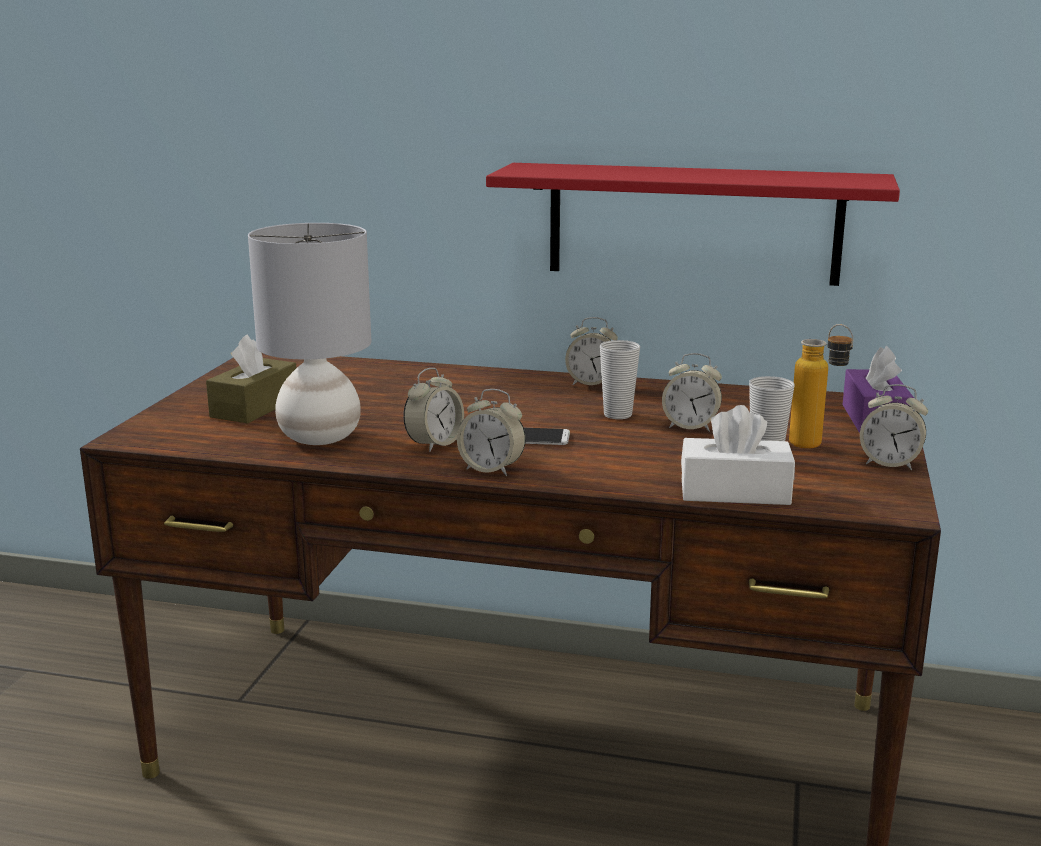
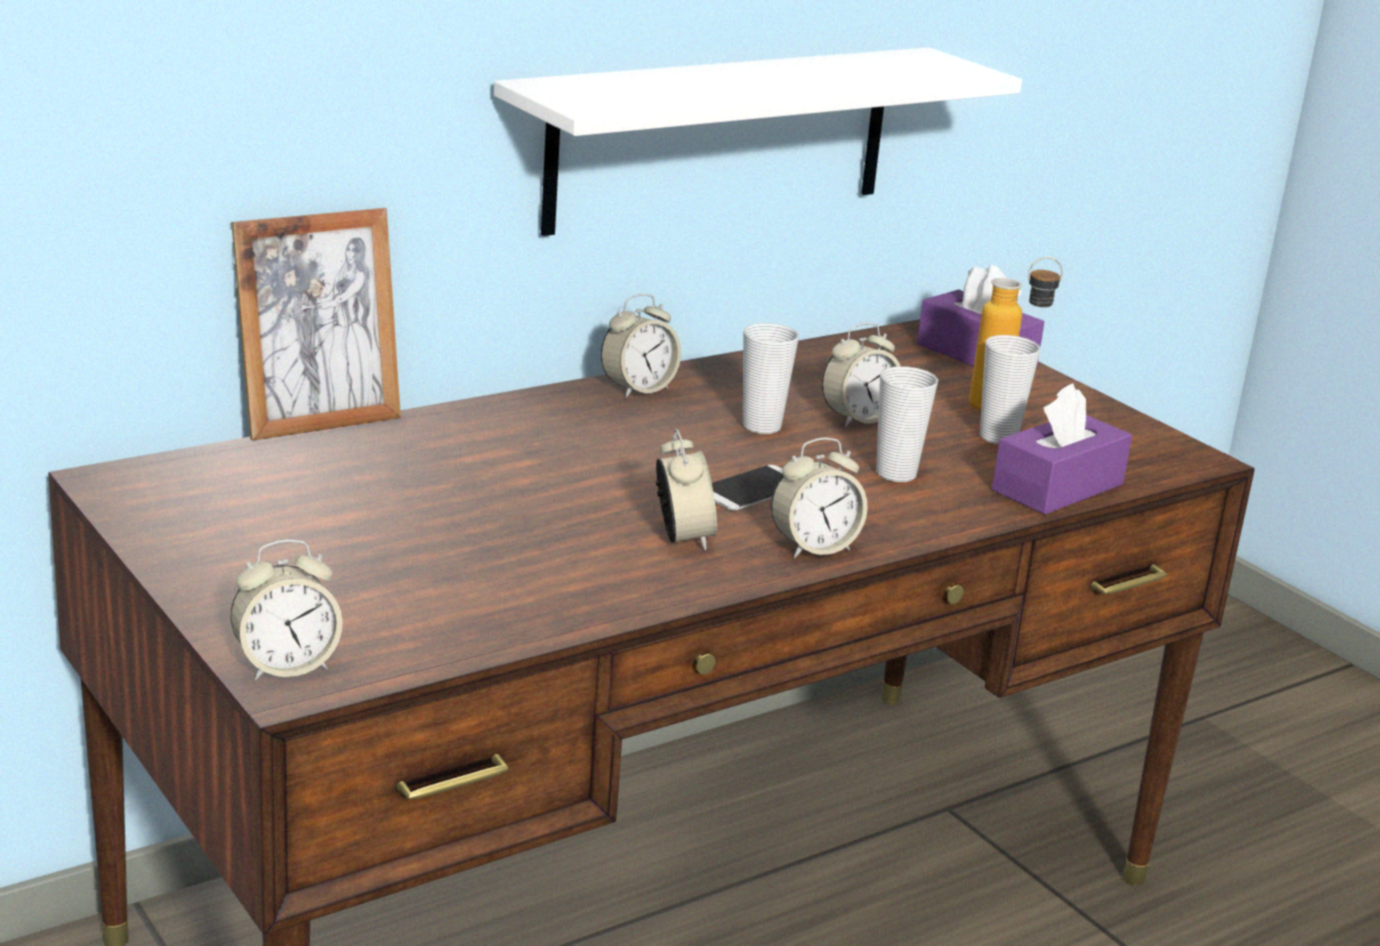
camera: 50 degrees left, 5 degrees up
brown tissue box [206,334,296,423] -> none
grey table lamp [248,223,371,445] -> none
red shelf [486,163,900,286] -> white shelf [494,47,1022,236]
white tissue box [681,405,795,505] -> purple tissue box [992,383,1132,515]
alarm clock [860,384,928,470] -> alarm clock moved to [230,539,343,681]
none -> picture frame [231,208,401,441]
none -> cup [876,366,938,482]

